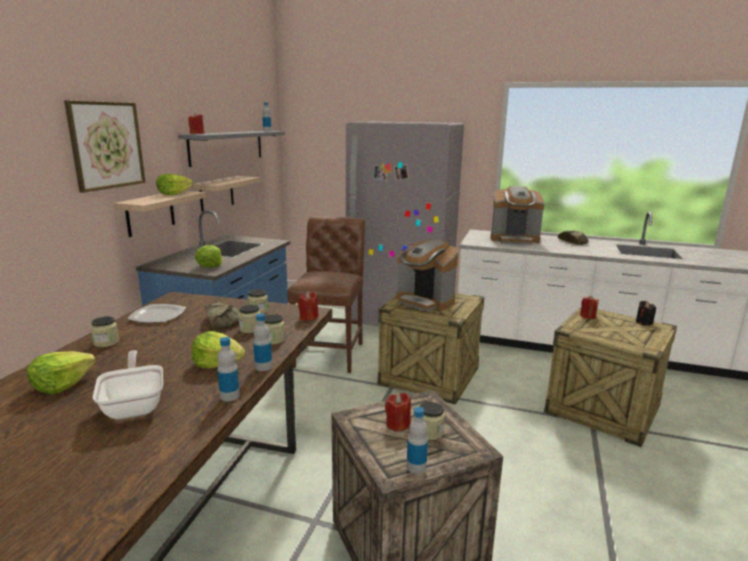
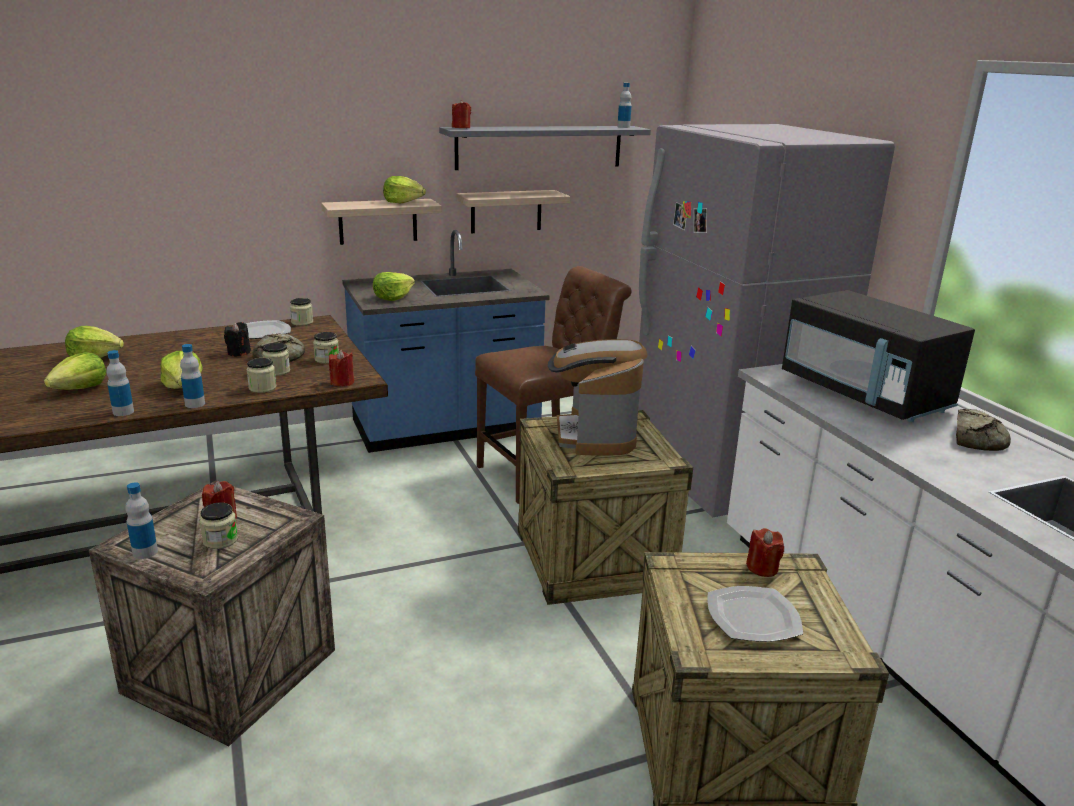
camera: 50 degrees right, 5 degrees up
picture [64,100,146,193] -> none
jar [91,316,119,347] -> jar moved to [290,298,313,326]
frying pan [93,350,163,420] -> lettuce [44,352,106,390]
coffee machine [491,186,544,245] -> black microwave [782,290,975,422]
black candle [636,301,656,326] -> black candle moved to [224,322,251,356]
none -> plate [708,586,803,642]

